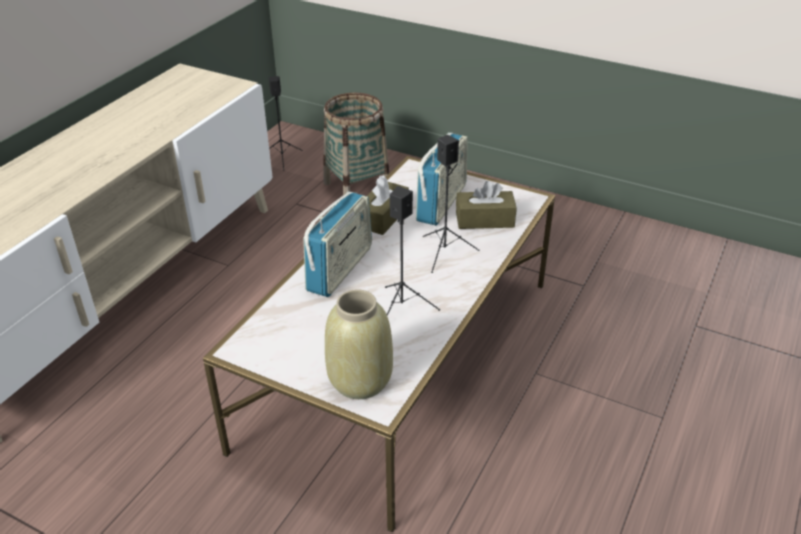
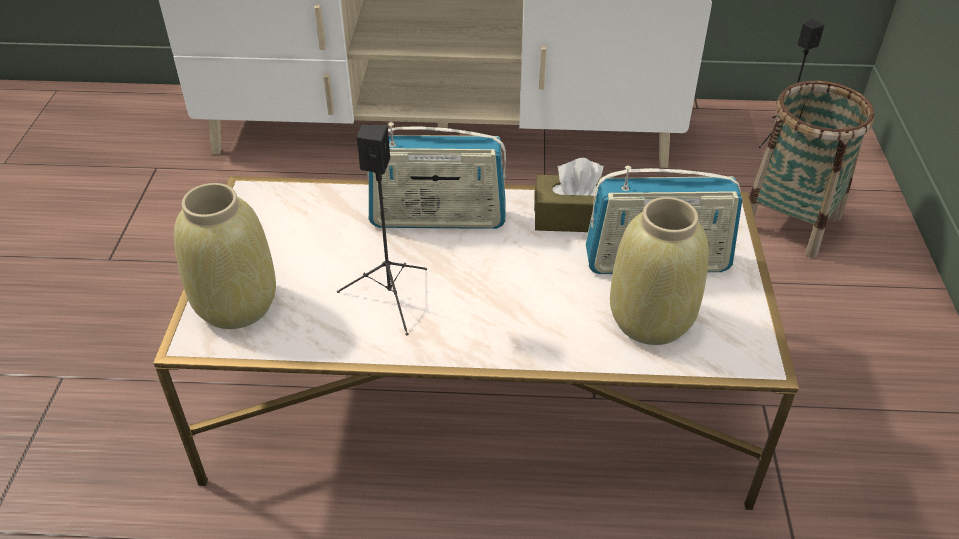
camera: 65 degrees right, 5 degrees up
black speaker [423,135,479,273] -> none
brown tissue box [456,180,517,229] -> beige vase [610,197,709,345]

